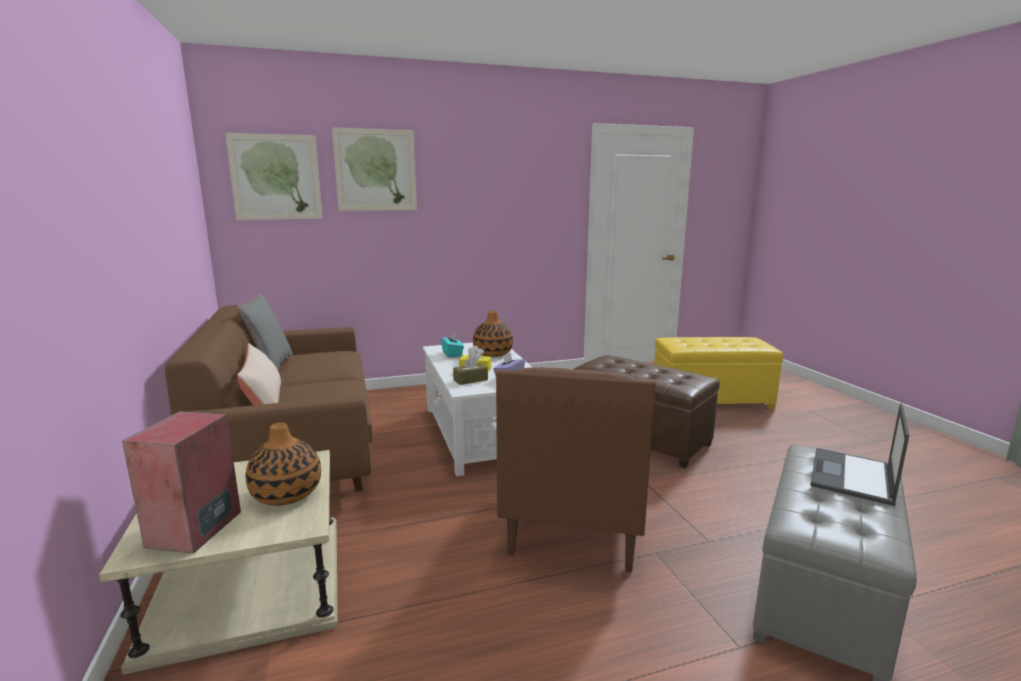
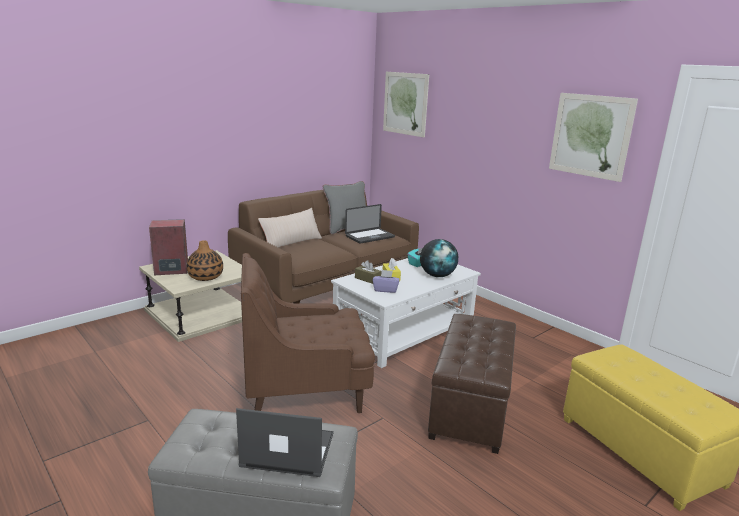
camera: 65 degrees right, 5 degrees up
picture [332,127,417,211] -> picture moved to [549,93,638,182]
vase [473,311,513,357] -> globe [420,239,458,277]
none -> laptop [345,204,395,244]

